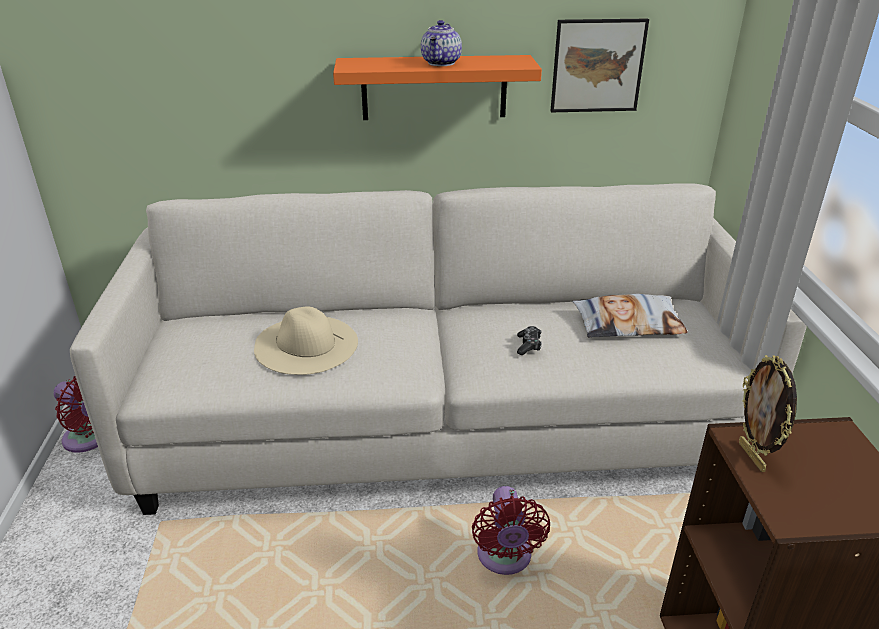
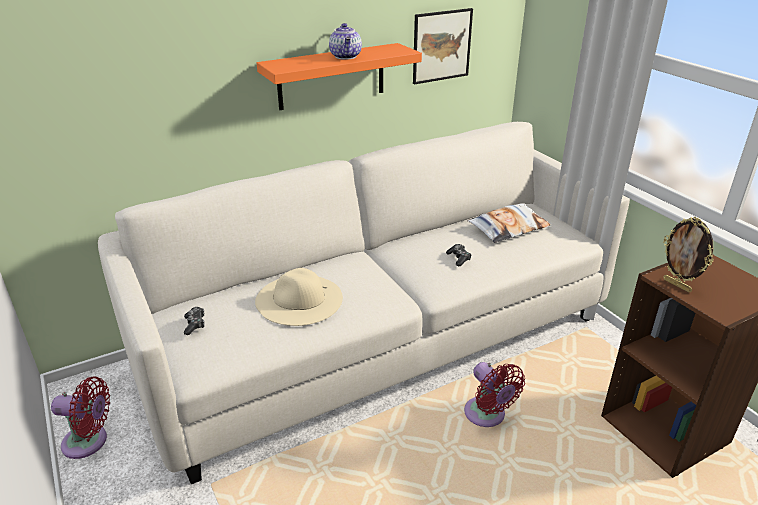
camera: 25 degrees left, 0 degrees up
none -> game controller [184,307,205,335]

